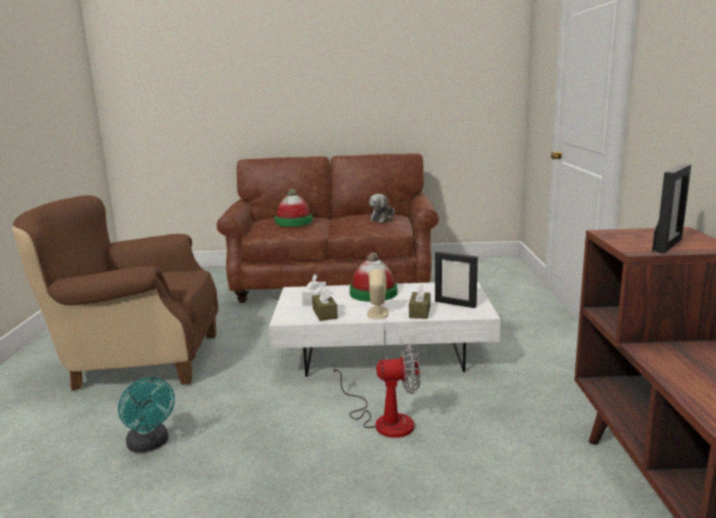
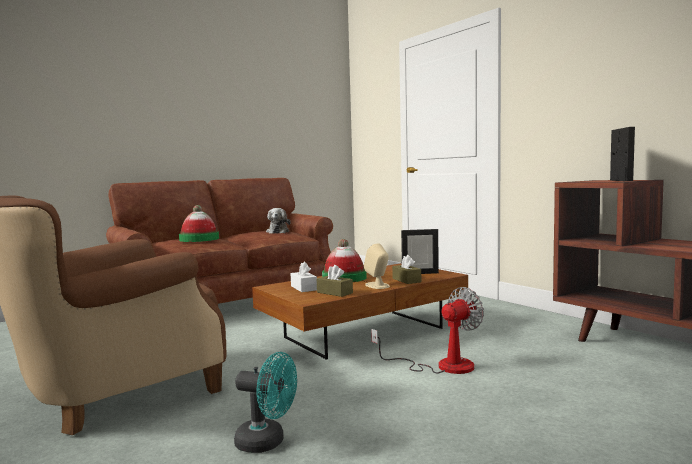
camera: 35 degrees left, 10 degrees down
white coffee table [269,281,501,377] -> brown coffee table [252,263,468,360]

